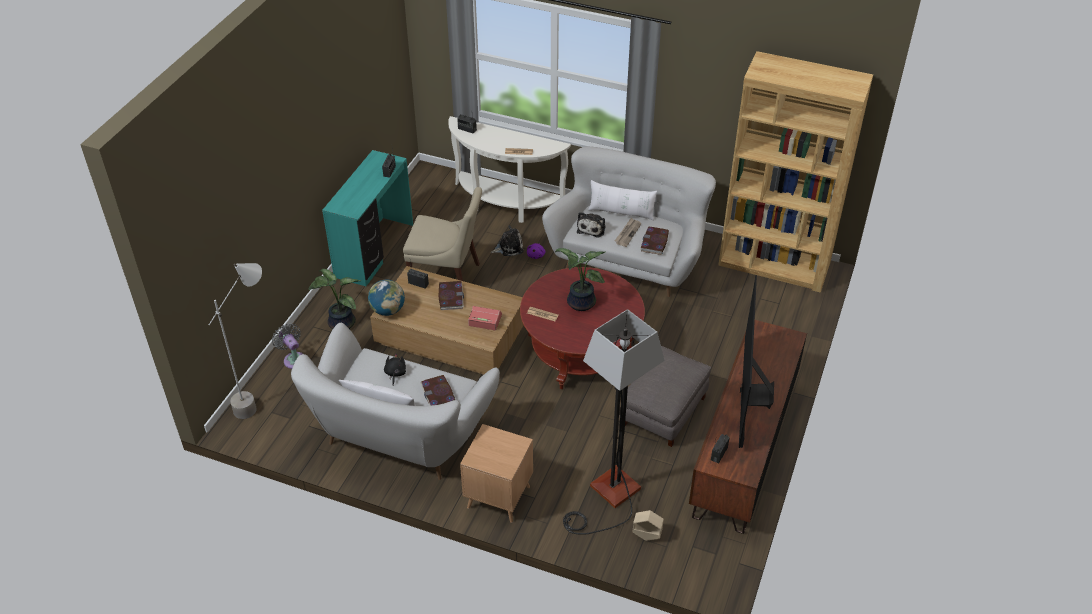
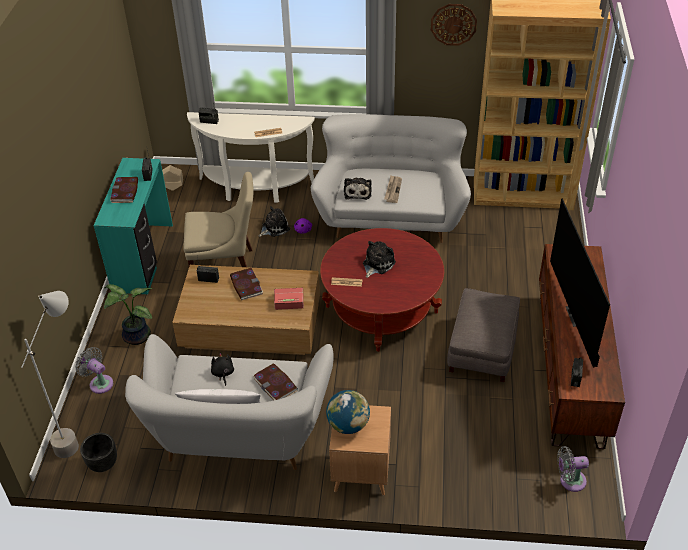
camera: 15 degrees left, 0 degrees up
globe [368,280,405,316] -> globe moved to [326,390,370,434]
potted plant [555,248,606,311] -> plush toy [363,241,396,278]
floor lamp [563,309,665,535] -> none
white pillow [588,180,657,220] -> none
beige planter [633,510,664,541] -> beige planter moved to [162,165,183,191]
book [640,226,669,255] -> book moved to [110,177,138,203]
none -> black planter [80,433,117,472]
none -> wall clock [431,4,477,46]
none -> grey fan [557,446,589,492]

